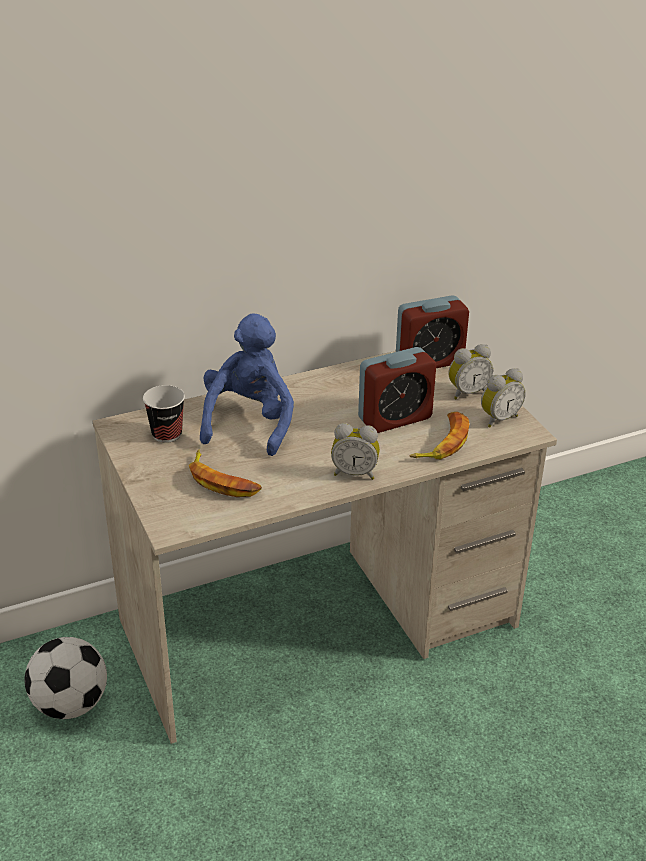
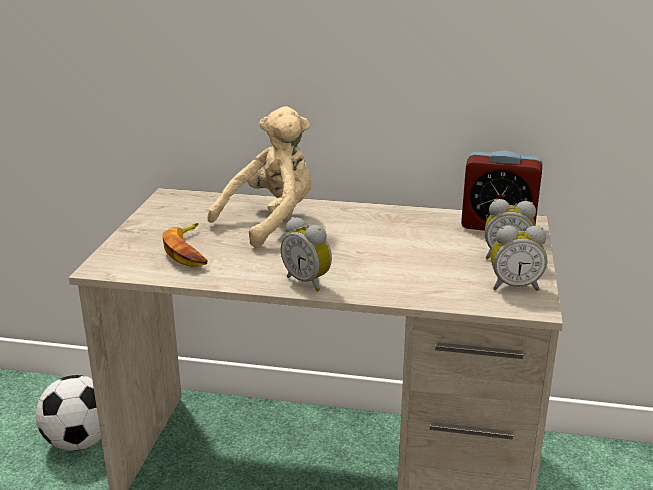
camera: 35 degrees right, 10 degrees down
cup [143,385,185,443] -> none
blue plush toy [200,313,294,456] -> beige plush toy [207,106,312,248]
alarm clock [358,347,436,433] -> none
banana [410,412,469,459] -> none

